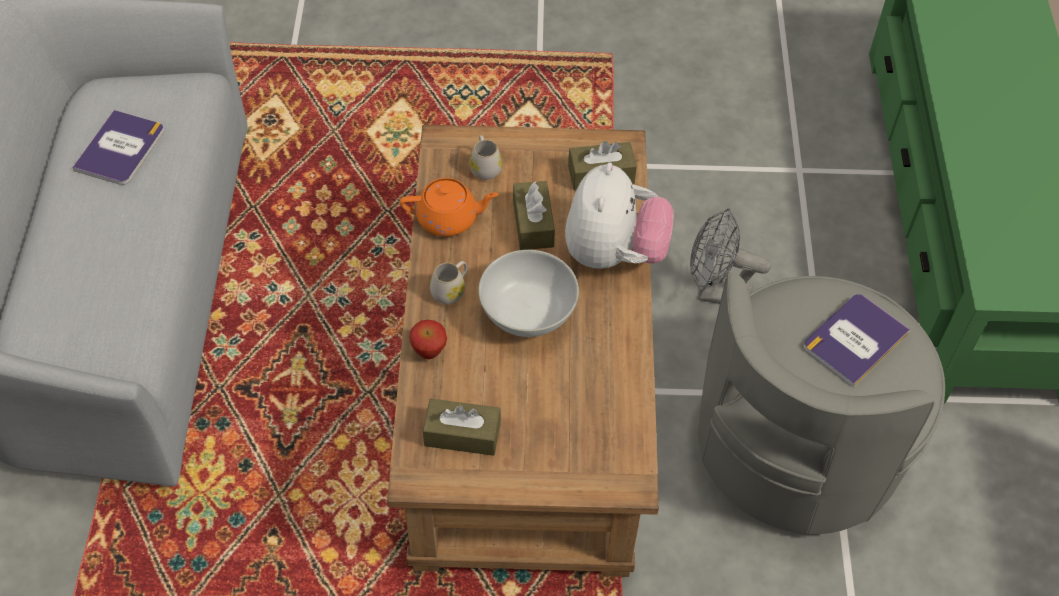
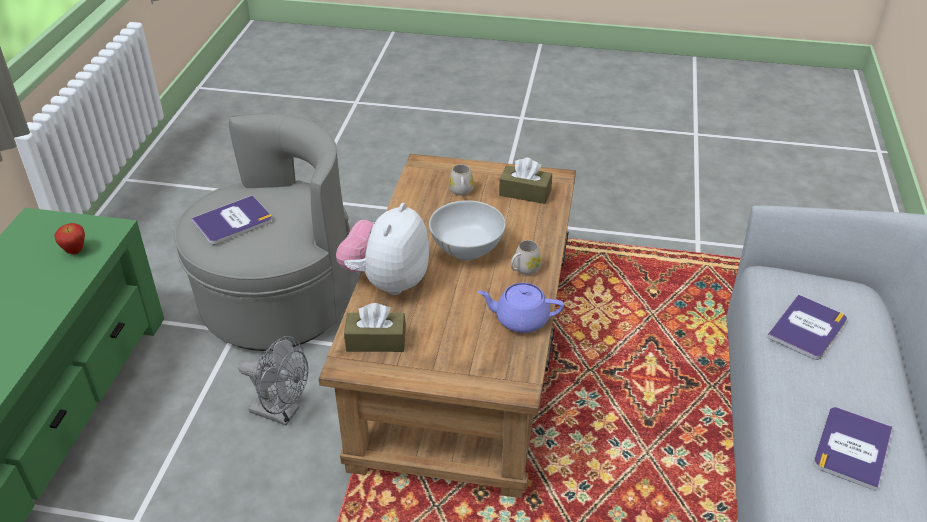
camera: 170 degrees left, 15 degrees down
orange teapot [400,178,499,236] -> purple teapot [478,283,564,333]
apple [409,320,447,359] -> apple moved to [54,223,85,254]
white mug [470,135,502,180] -> white mug moved to [449,164,474,196]
brown tissue box [513,181,555,250] -> none
none -> book [767,294,847,360]

